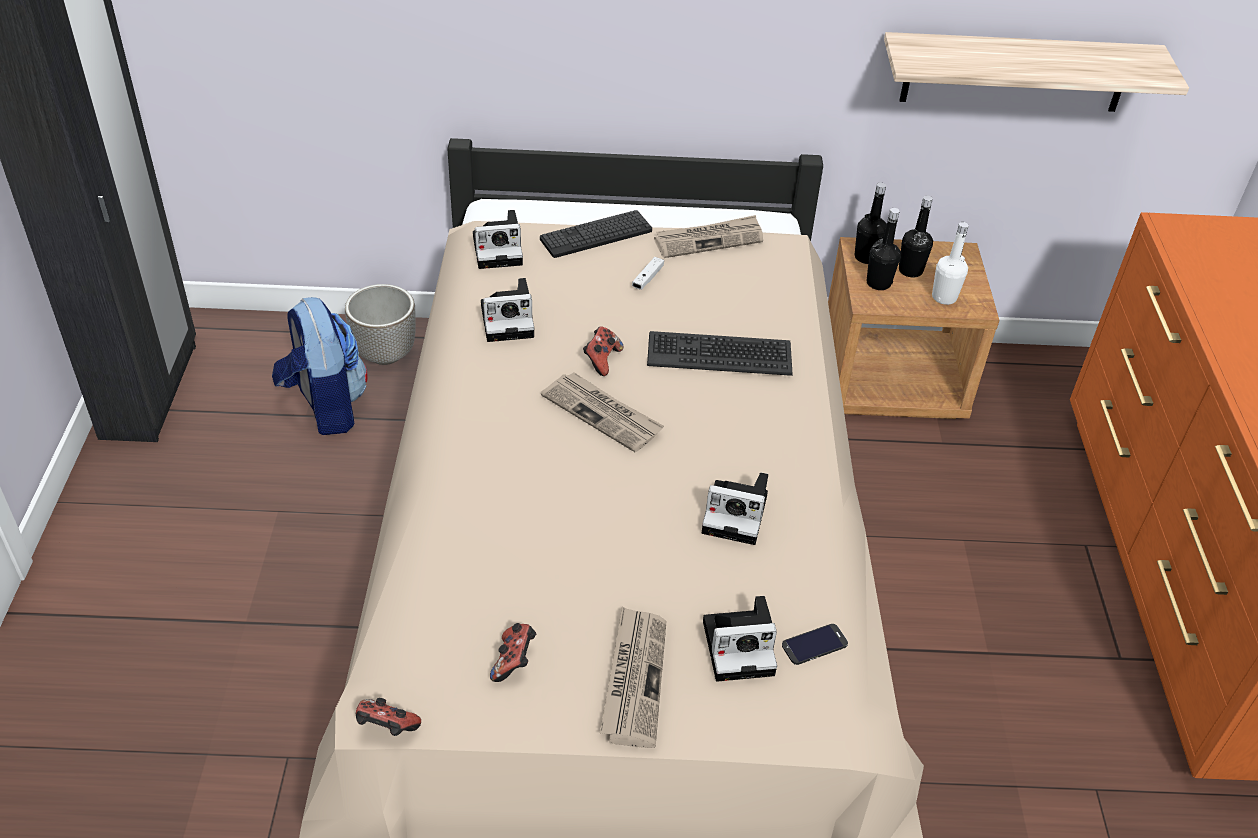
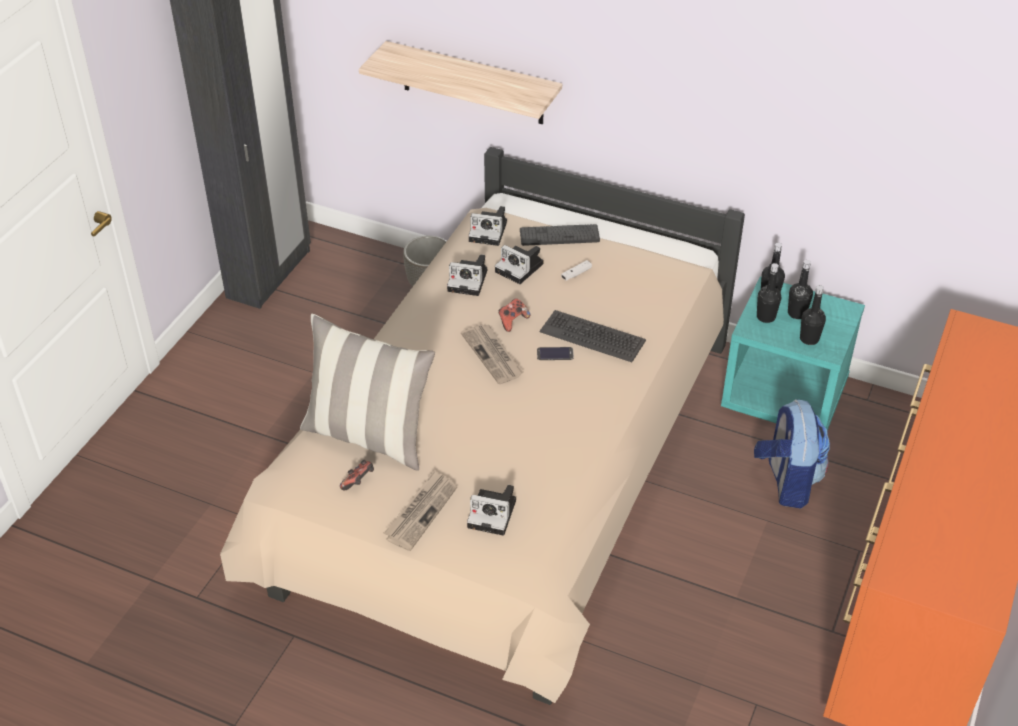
camera: 25 degrees right, 0 degrees up
backpack [272,297,368,435] -> backpack moved to [754,399,830,508]
game controller [356,698,421,736] -> none
newspaper [654,215,763,258] -> none
camera [702,472,768,545] -> camera moved to [495,245,544,284]
phone [782,624,848,665] -> phone moved to [537,347,574,360]
brown nightstand [828,237,999,419] -> turquoise nightstand [721,276,865,431]
shelf [884,32,1189,112] -> shelf moved to [359,41,562,124]
white bottle [932,222,969,305] -> black bottle [800,285,826,345]
none -> pillow [300,314,435,471]

